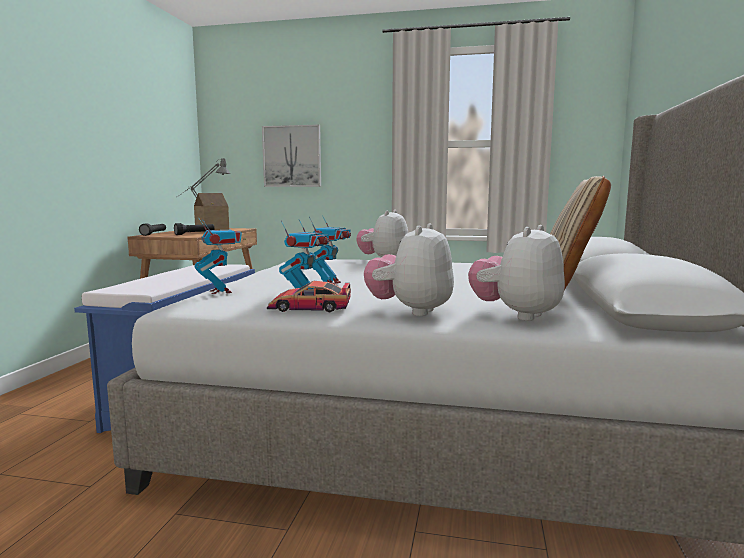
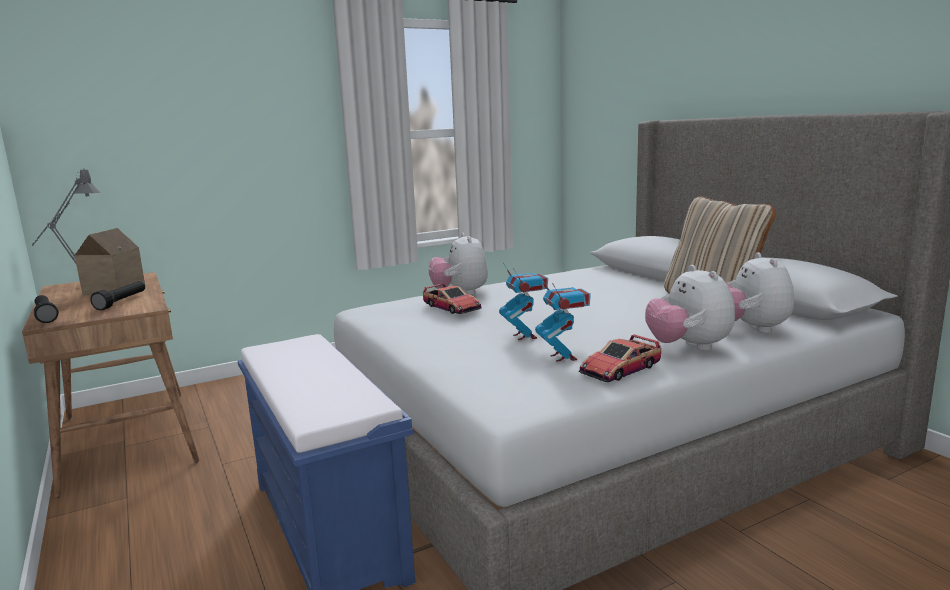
camera: 40 degrees left, 5 degrees up
toy robot [194,217,242,294] -> none
picture [262,125,321,187] -> none
none -> toy car [423,283,482,314]

